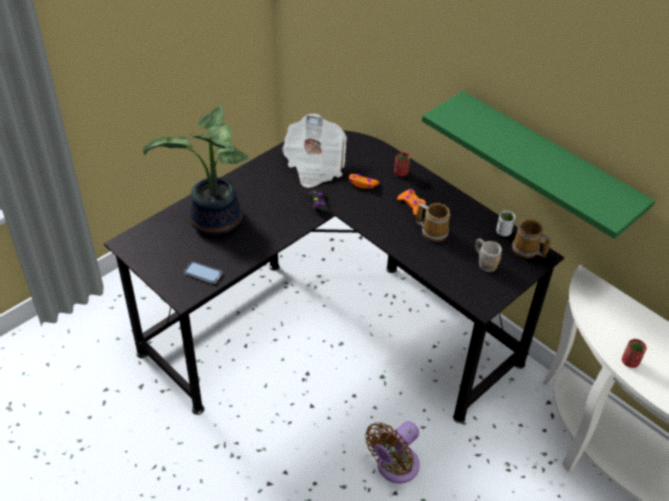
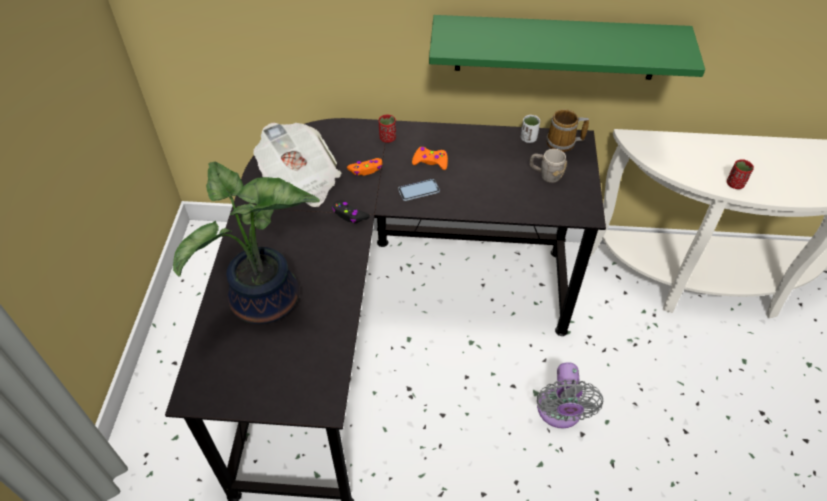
camera: 40 degrees left, 5 degrees up
phone [184,261,222,284] -> phone moved to [398,179,440,201]
brown fan [365,421,420,483] -> grey fan [537,362,603,429]
mug [417,203,450,242] -> none

